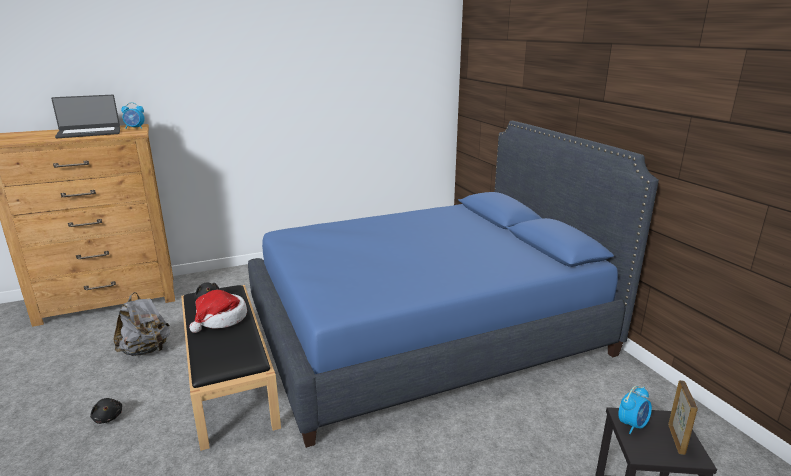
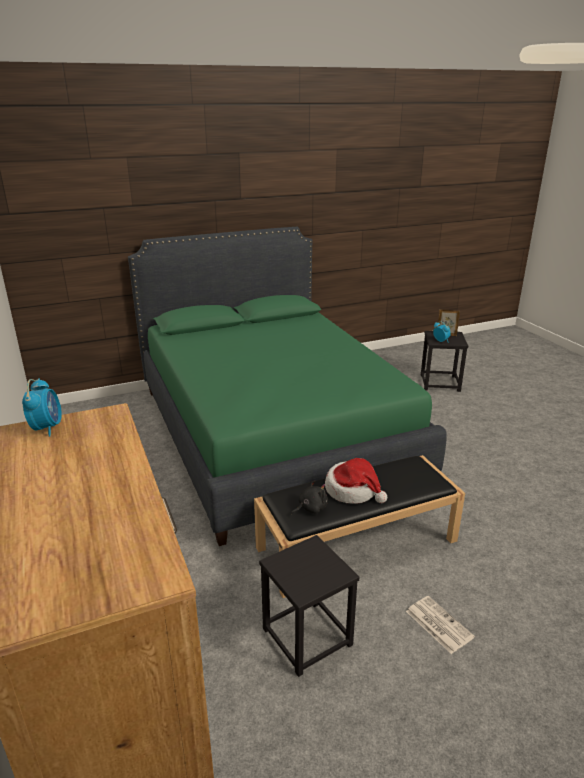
camera: 90 degrees left, 5 degrees up
laptop [51,95,120,138] -> none
black plush toy [90,398,122,424] -> newspaper [406,596,475,654]
grey backpack [113,292,170,356] -> black stool [259,535,359,677]
blue bed [248,121,659,448] -> green bed [128,227,447,546]

